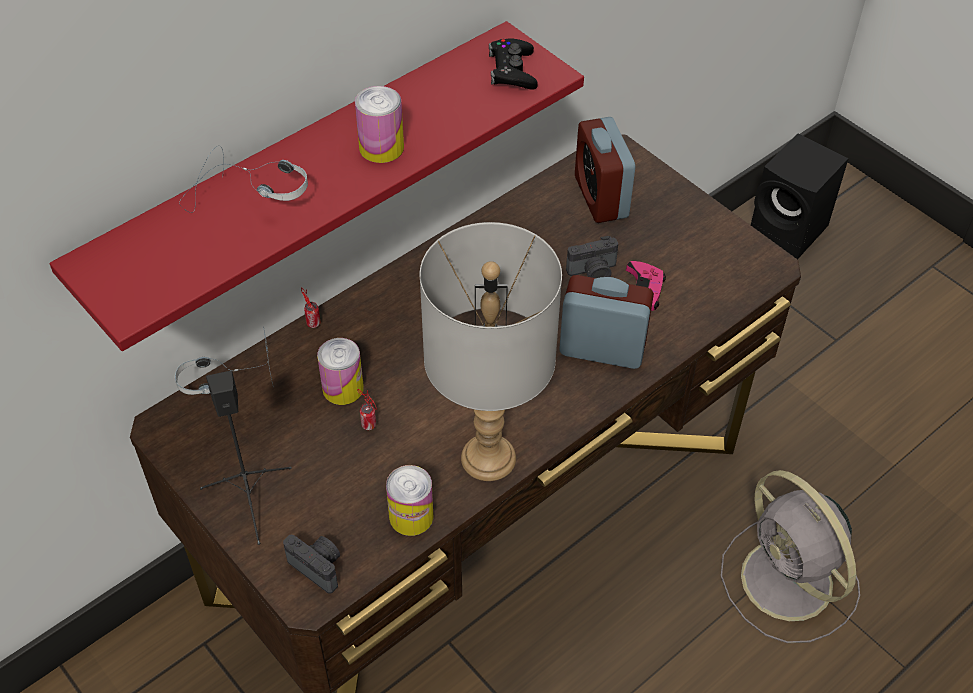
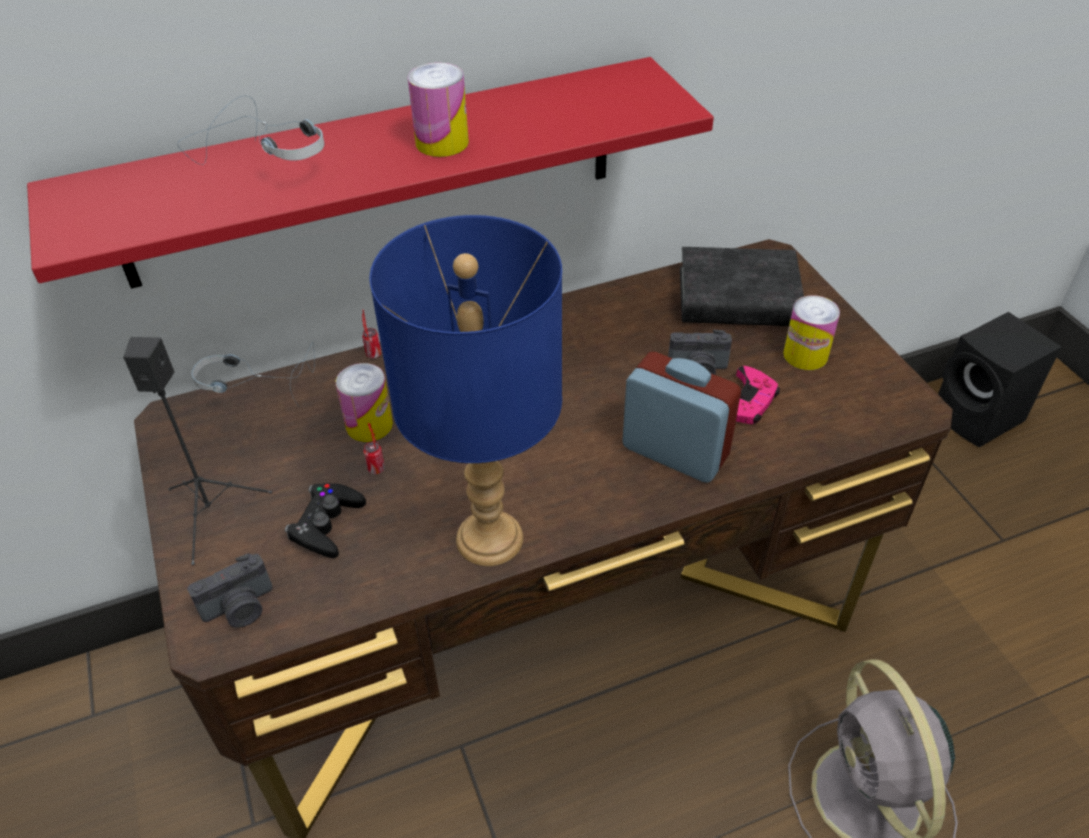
camera: 20 degrees right, 5 degrees down
camera [283,535,340,593] -> camera turned 90 degrees clockwise [187,553,273,628]
can [386,465,433,536] -> can moved to [783,295,840,370]
grey table lamp [420,222,562,481] -> blue table lamp [369,215,562,566]
black game controller [489,38,538,90] -> black game controller moved to [285,483,366,558]
alarm clock [575,117,635,223] -> black book [680,247,804,326]

